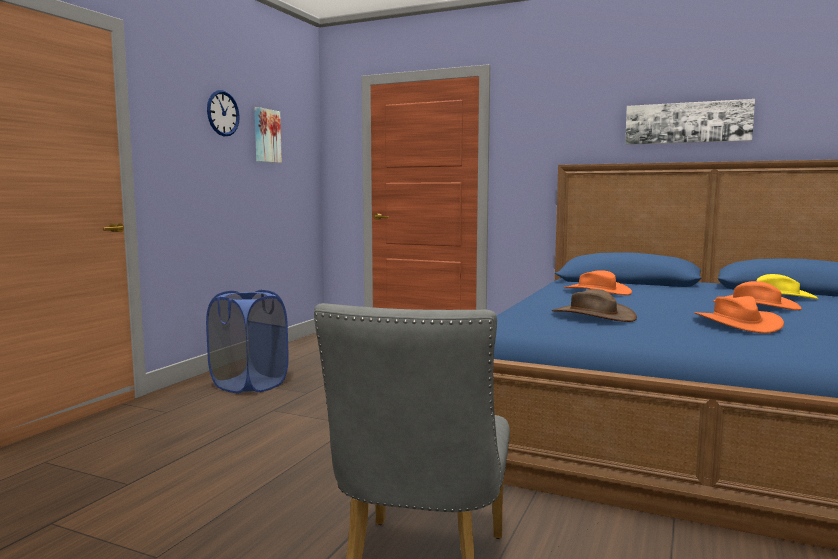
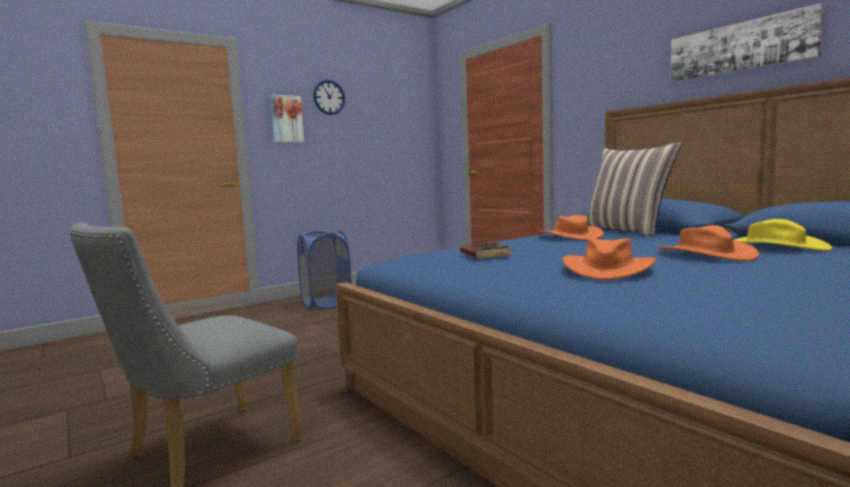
camera: 30 degrees right, 0 degrees up
picture [254,107,282,163] -> picture moved to [270,95,304,142]
brown hat [552,289,637,322] -> brown book [460,242,512,259]
none -> pillow [586,142,681,237]

